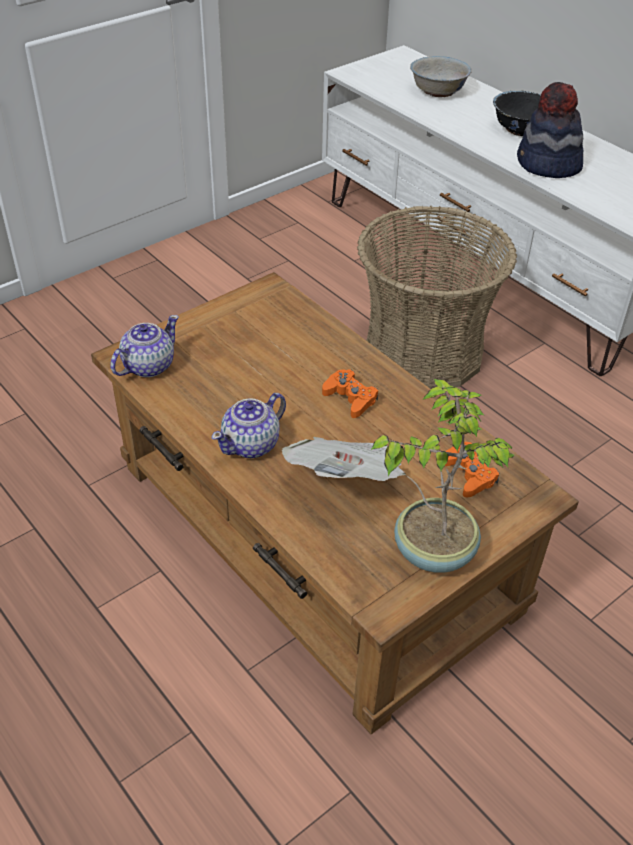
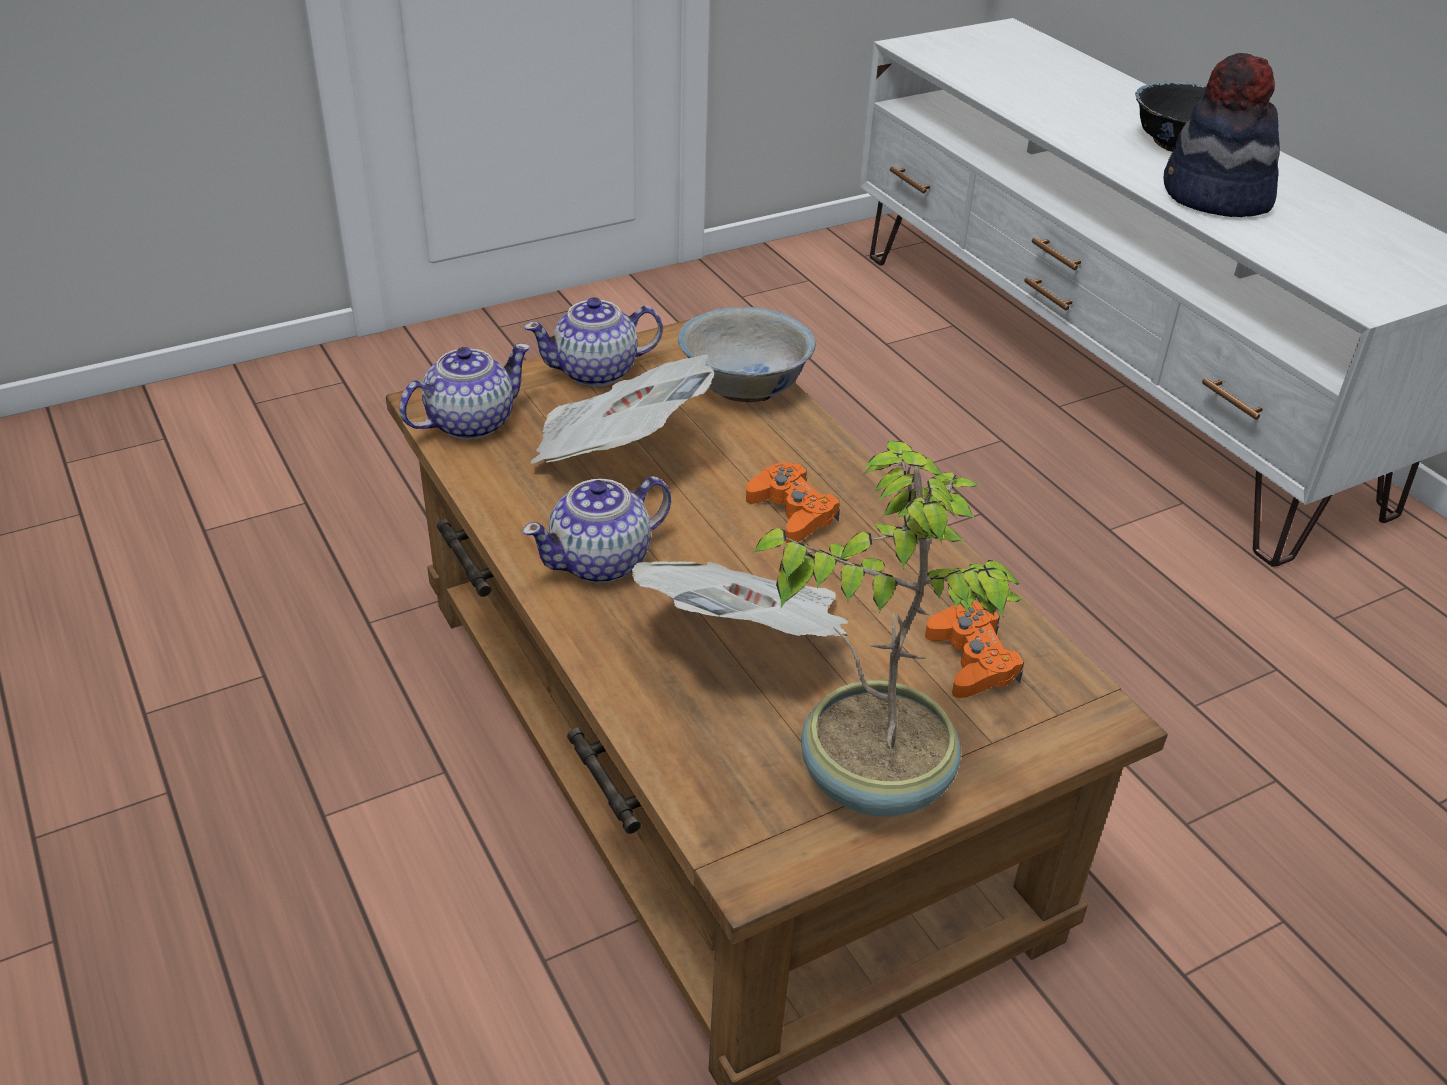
camera: 10 degrees right, 5 degrees down
basket [357,206,517,389] -> none
white bowl [410,56,472,97] -> white bowl moved to [678,307,816,402]
none -> teapot [524,297,663,387]
none -> newspaper [530,355,714,464]

